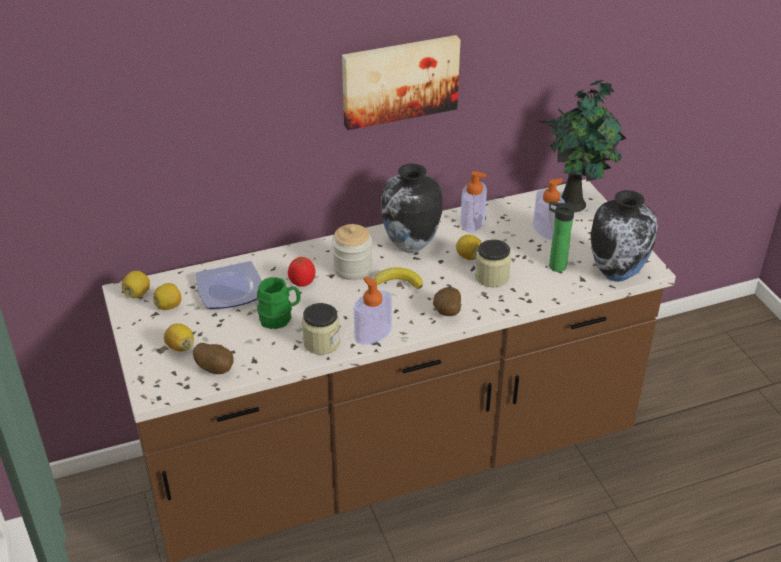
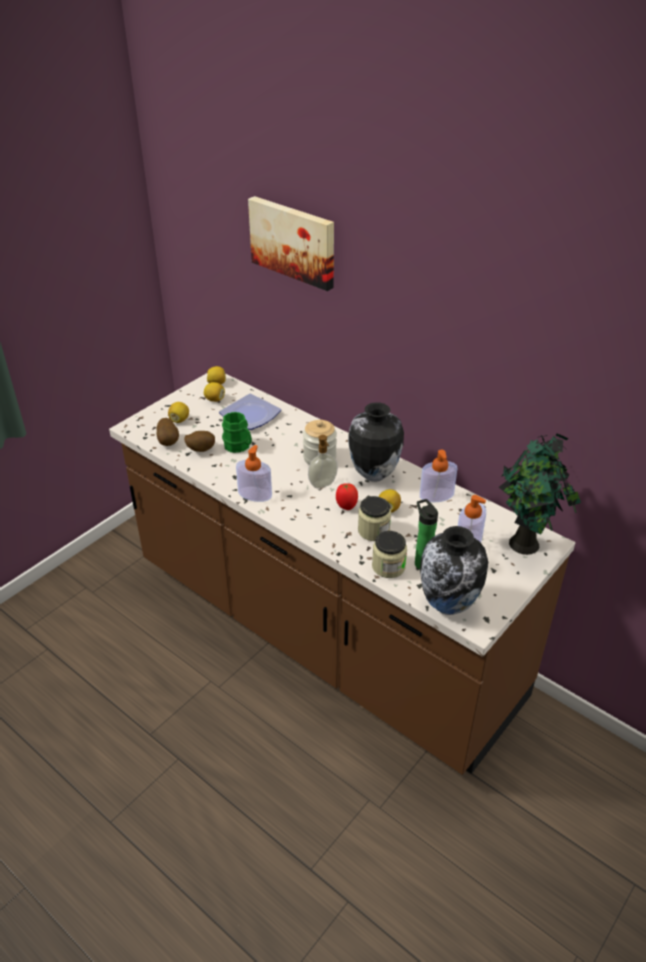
camera: 60 degrees right, 0 degrees up
tomato [288,257,315,287] -> tomato moved to [336,483,358,510]
jar [302,303,340,355] -> jar moved to [372,531,407,578]
picture [342,35,460,130] -> picture moved to [248,196,334,291]
banana [374,267,423,289] -> soap dispenser [308,435,338,488]
potato [433,287,461,316] -> potato moved to [184,431,215,452]

